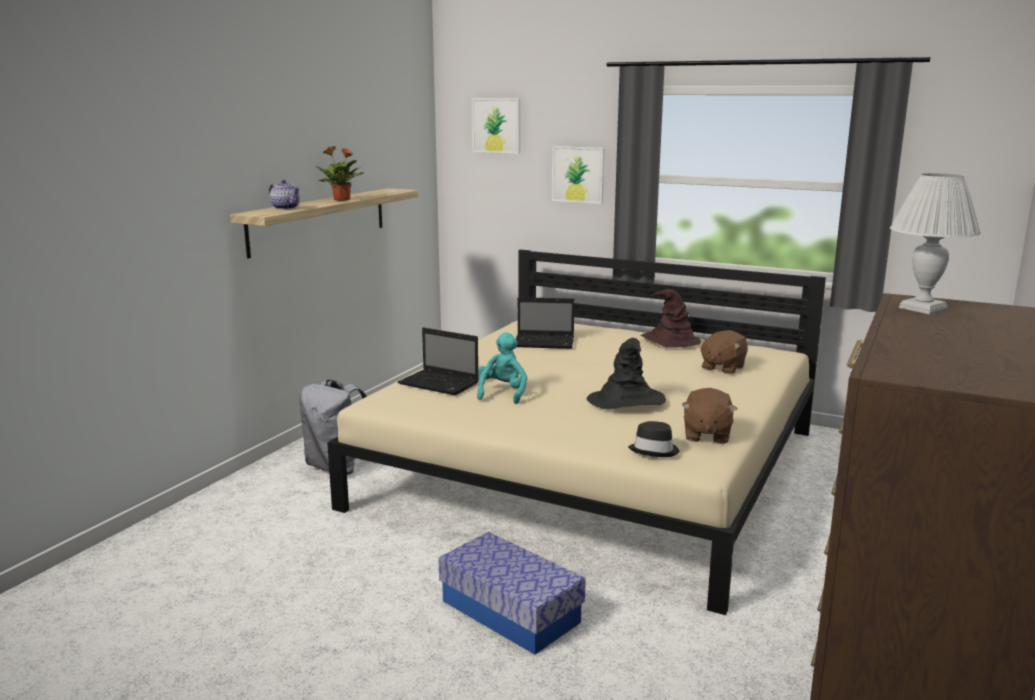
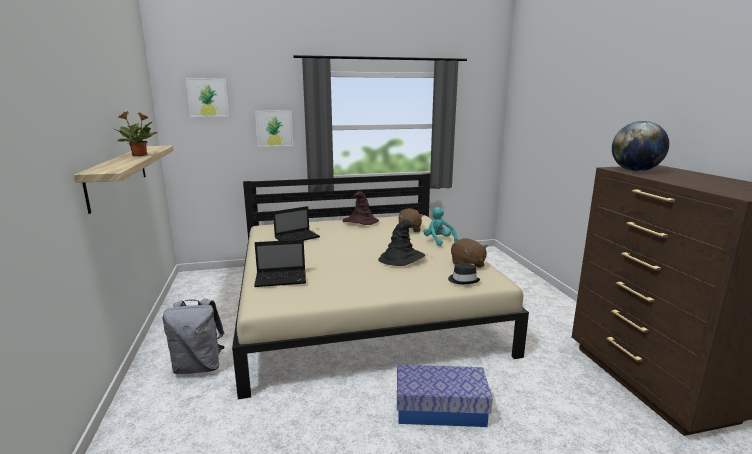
camera: 40 degrees left, 0 degrees up
teapot [269,180,300,210] -> none
turquoise plush toy [477,332,527,404] -> turquoise plush toy moved to [423,207,458,246]
white table lamp [890,173,981,314] -> globe [612,121,669,171]

